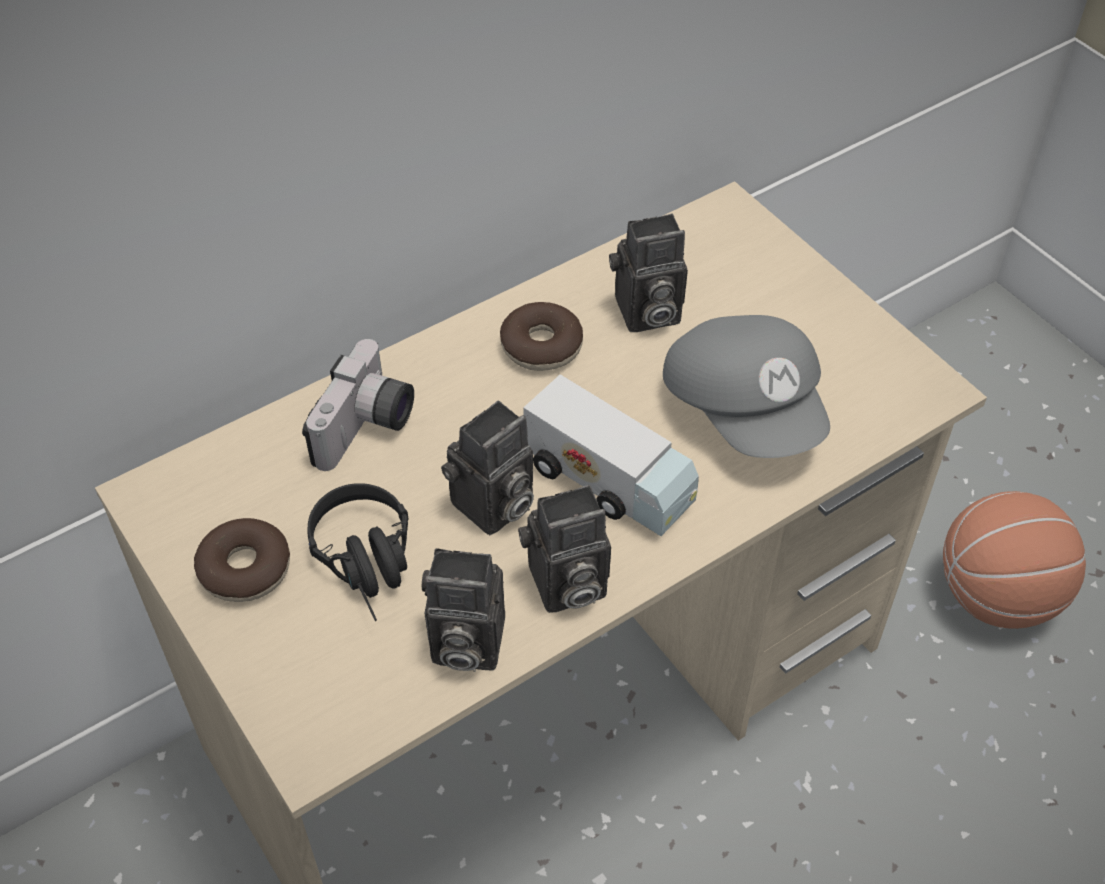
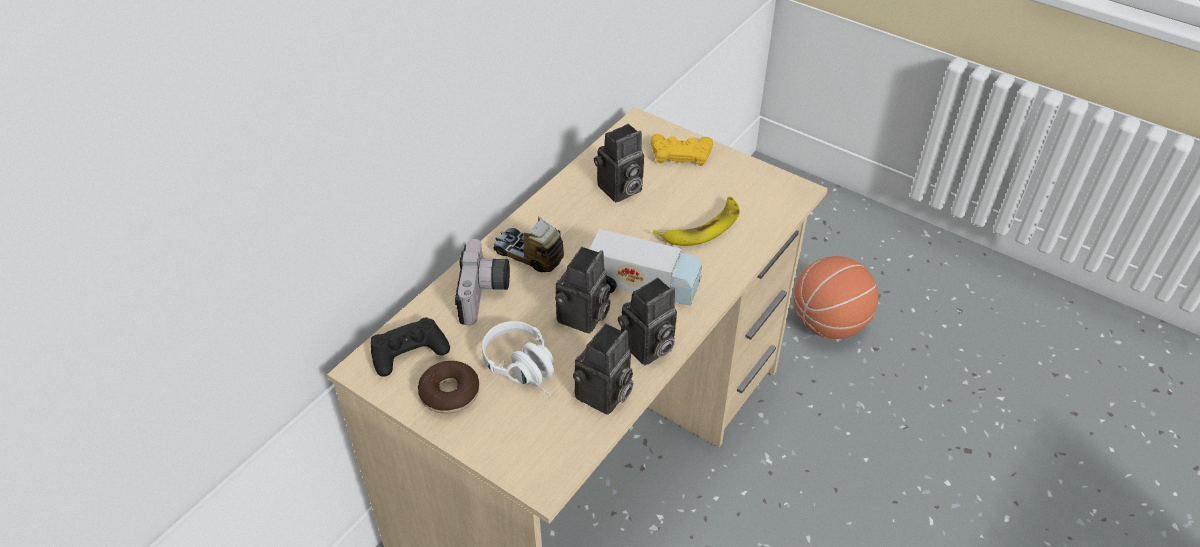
camera: 20 degrees left, 5 degrees down
black headphones [307,483,409,621] -> white headphones [482,321,554,396]
camera [422,548,505,672] -> camera turned 45 degrees counterclockwise [573,323,633,415]
donut [500,302,583,371] -> none
grey cap [663,315,830,458] -> banana [653,197,740,246]
none -> black game controller [371,317,450,377]
none -> toy truck [493,217,564,272]
none -> yellow game controller [651,134,713,166]

